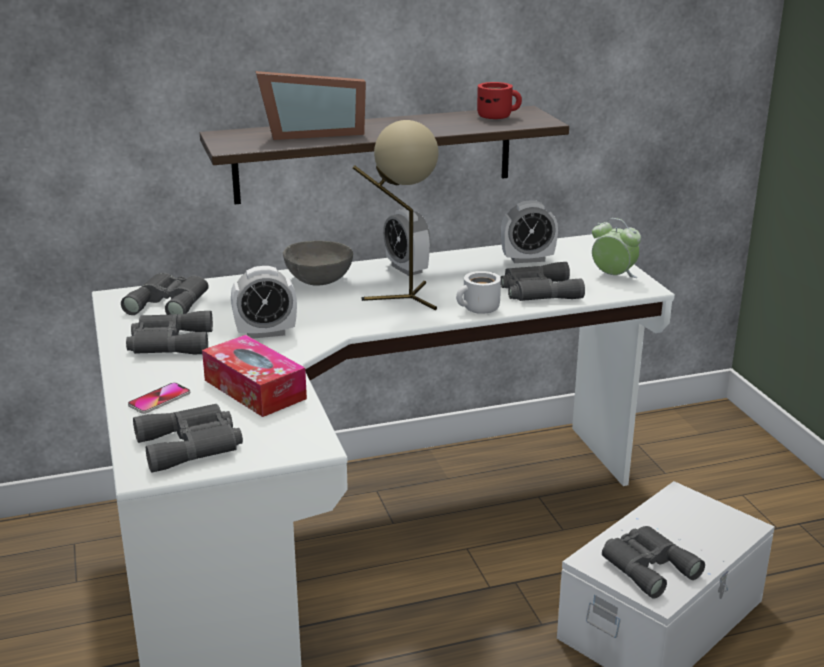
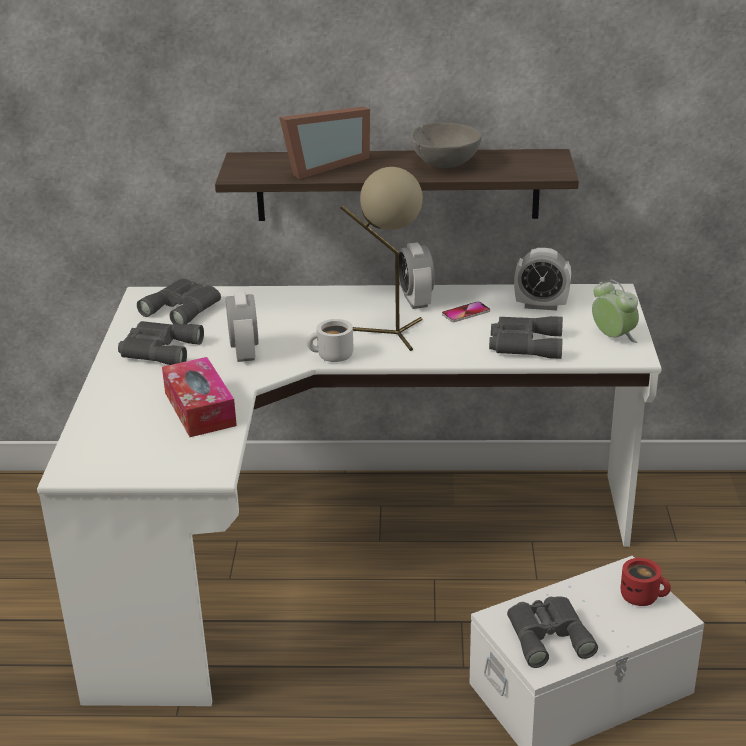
camera: 20 degrees right, 5 degrees up
phone [128,382,190,414] -> phone moved to [442,301,490,322]
grey binoculars [133,404,243,473] -> none
alarm clock [231,266,297,339] -> alarm clock turned 105 degrees counterclockwise [226,291,259,362]
picture frame [256,71,366,140] -> picture frame turned 45 degrees counterclockwise [279,107,370,179]
grey bowl [283,241,353,286] -> grey bowl moved to [411,123,482,168]
white mug [456,271,501,314] -> white mug moved to [307,319,353,362]
red mug [477,82,522,119] -> red mug moved to [621,558,671,606]

